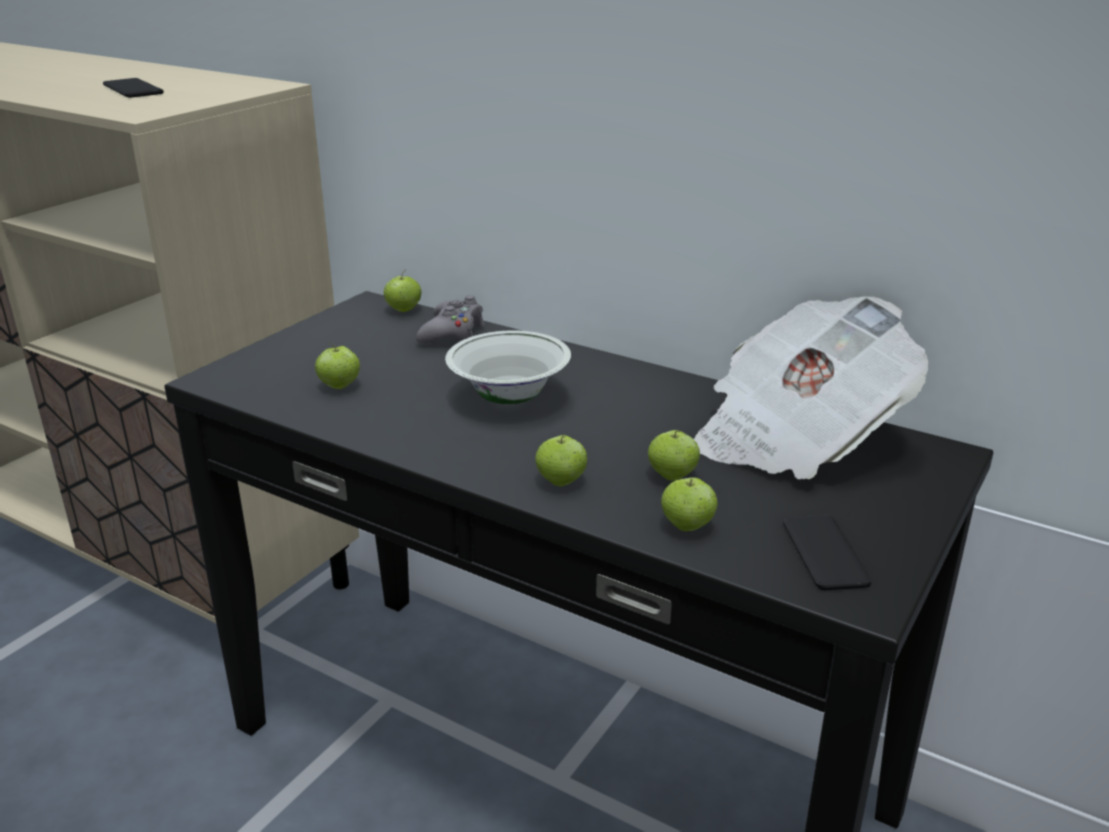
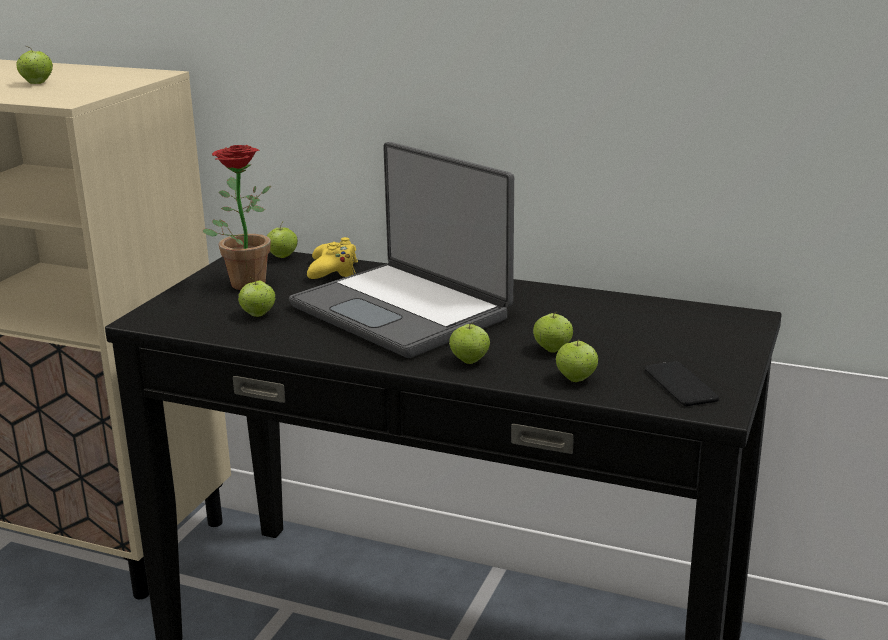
camera: 10 degrees left, 5 degrees down
phone [103,78,164,98] -> apple [17,46,53,84]
grey game controller [416,295,485,344] -> yellow game controller [307,237,358,279]
white bowl [445,330,571,404] -> laptop [289,142,514,358]
newspaper [694,296,928,479] -> none
none -> potted plant [203,145,271,290]

